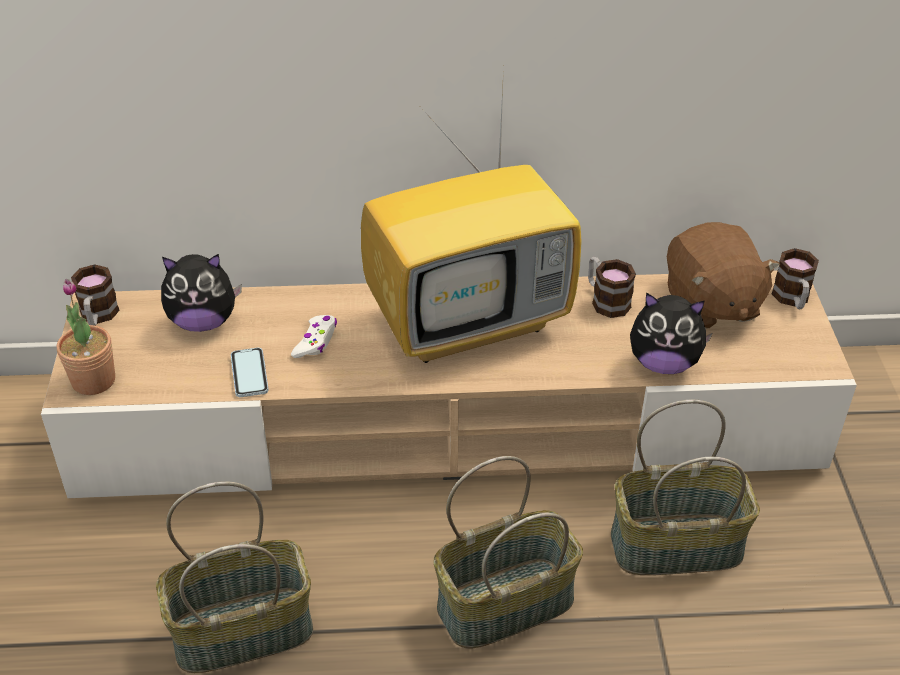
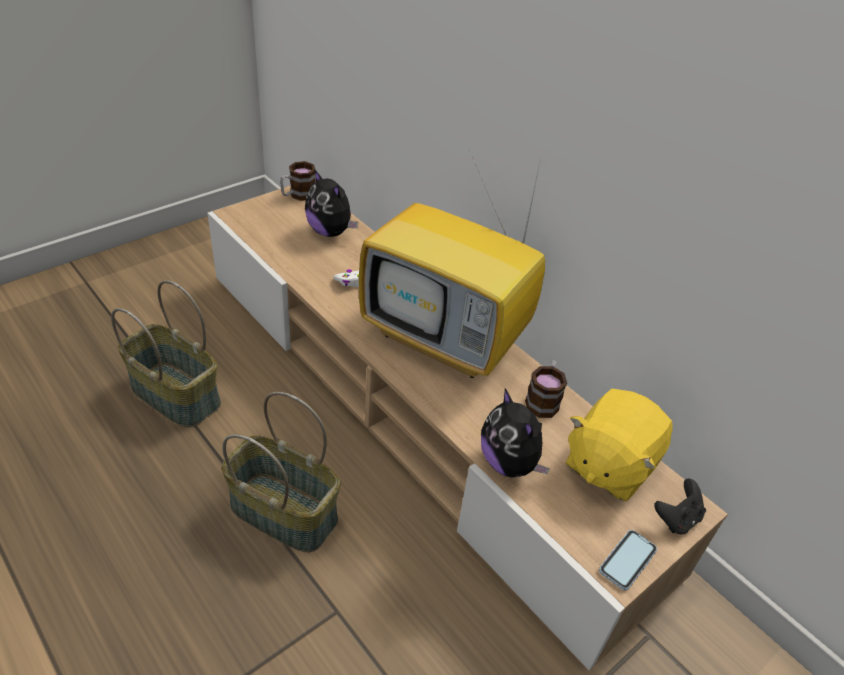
camera: 50 degrees right, 0 degrees up
potted plant [57,279,115,395] -> none
phone [231,348,269,397] -> phone moved to [599,530,657,590]
basket [611,399,760,575] -> none
brown plush toy [667,222,780,329] -> yellow plush toy [566,389,673,501]
mug [772,248,819,309] -> black game controller [654,479,706,534]

